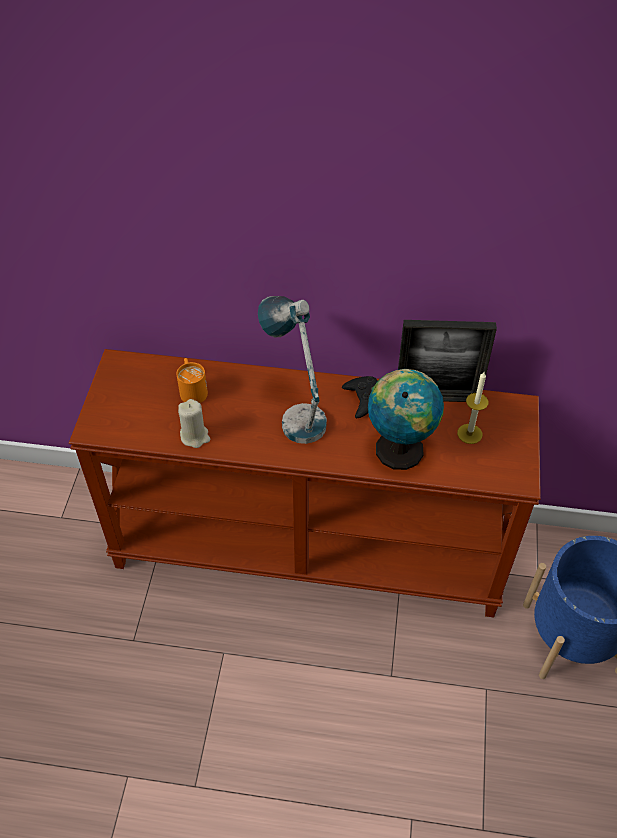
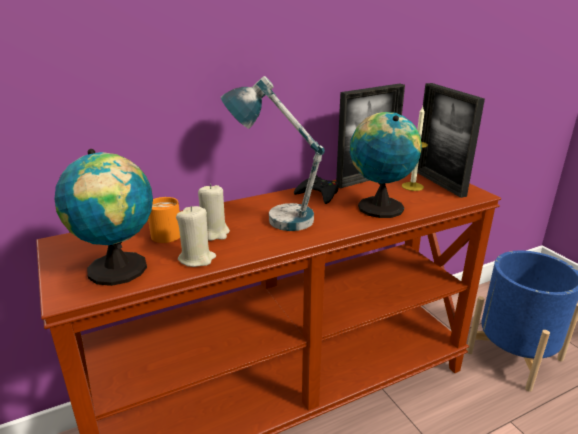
camera: 35 degrees left, 25 degrees down
none -> globe [54,149,153,286]
none -> beige candle [198,184,230,241]
none -> picture frame [417,83,485,198]

